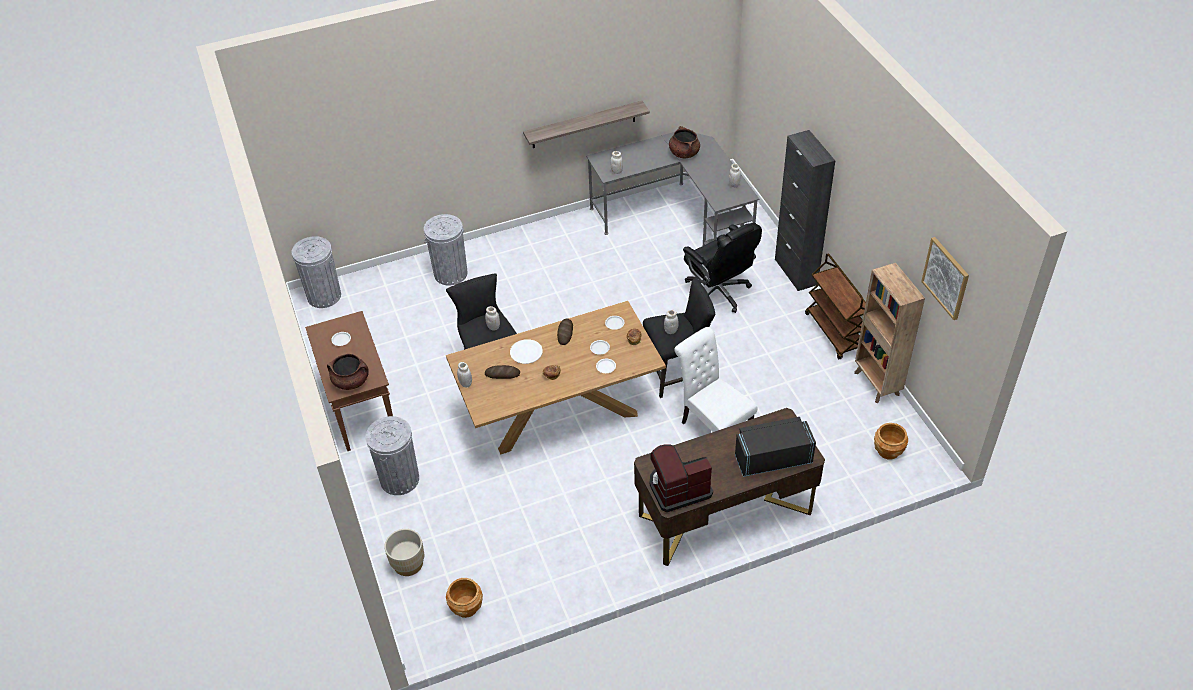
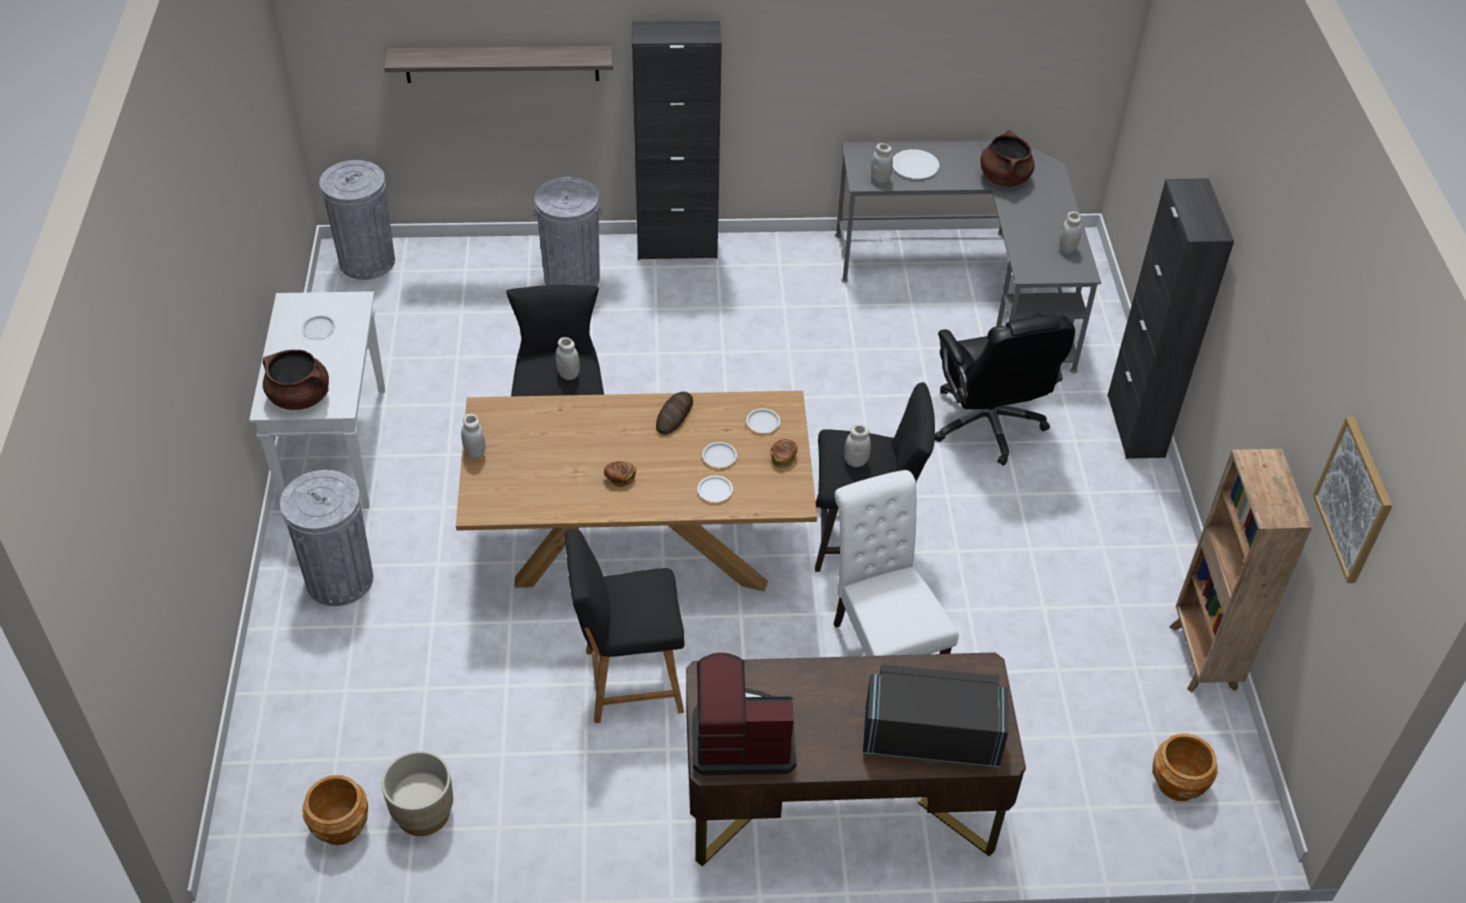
camera: 15 degrees right, 0 degrees up
brown console table [305,311,393,451] -> white console table [249,291,385,509]
beige planter [384,529,424,576] -> beige planter moved to [382,751,453,836]
bread [485,365,520,379] -> none
white plate [510,339,543,364] -> white plate moved to [893,149,940,179]
shelf [523,101,650,148] -> shelf moved to [384,46,613,83]
brown cart [805,253,866,359] -> none
none -> black chair [565,529,685,723]
none -> black cabinet [632,21,722,260]

